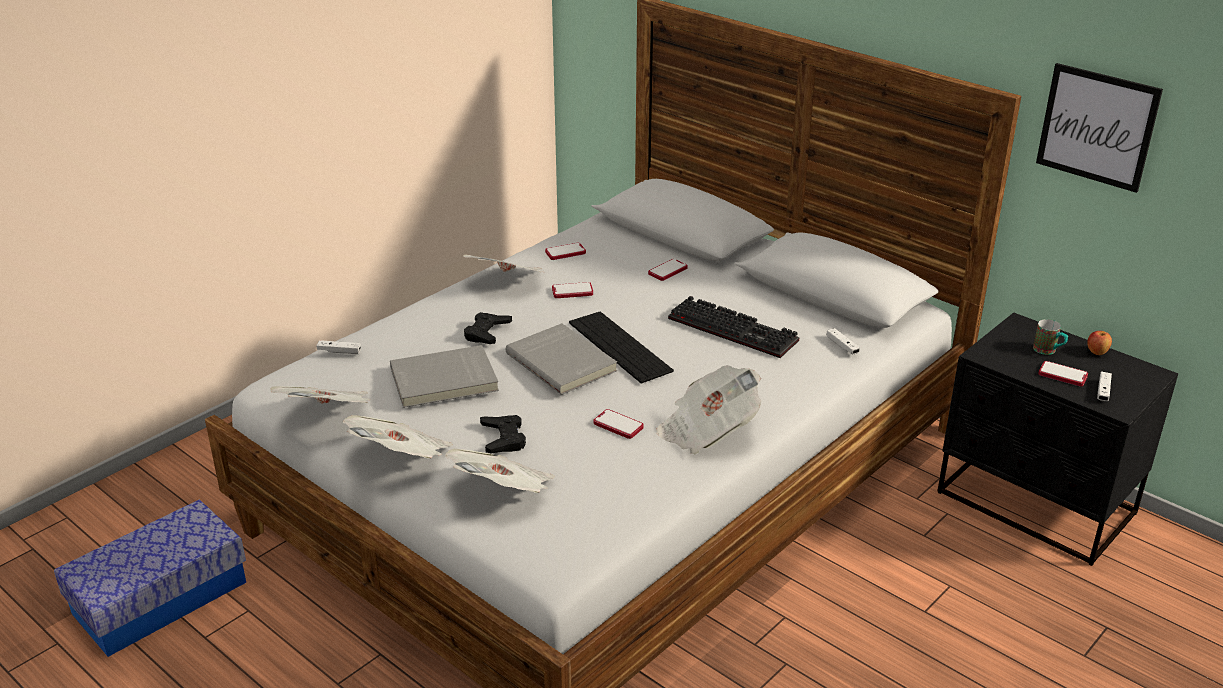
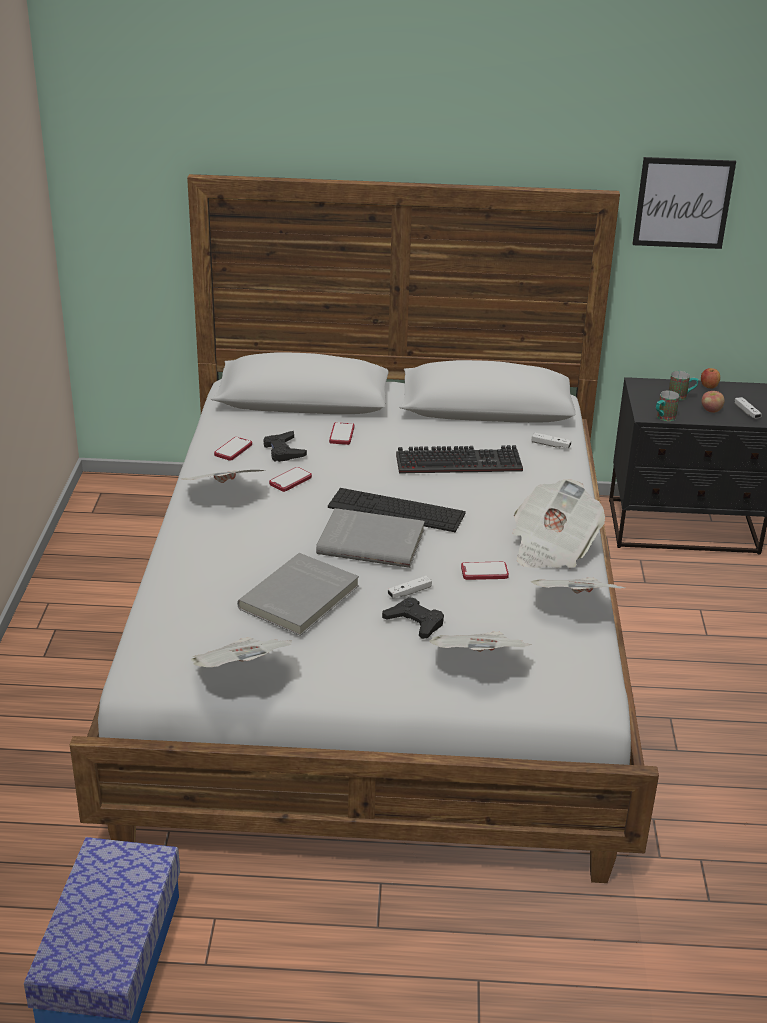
camera: 40 degrees left, 0 degrees up
white game controller [316,340,361,354] -> white game controller moved to [388,576,432,599]
newspaper [343,415,453,458] -> newspaper moved to [531,578,625,594]
black game controller [464,312,512,344] -> black game controller moved to [263,431,307,462]
phone [1038,361,1088,387] -> apple [702,391,725,413]
none -> mug [656,391,680,421]

